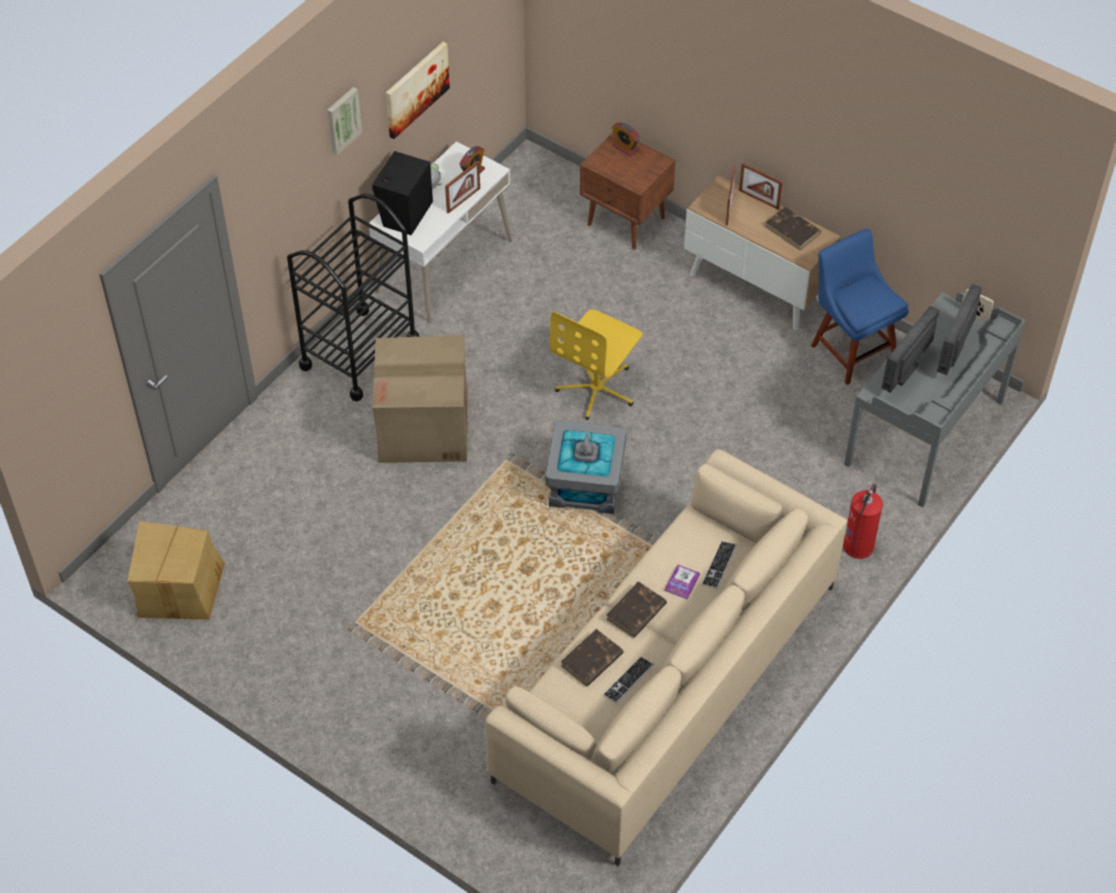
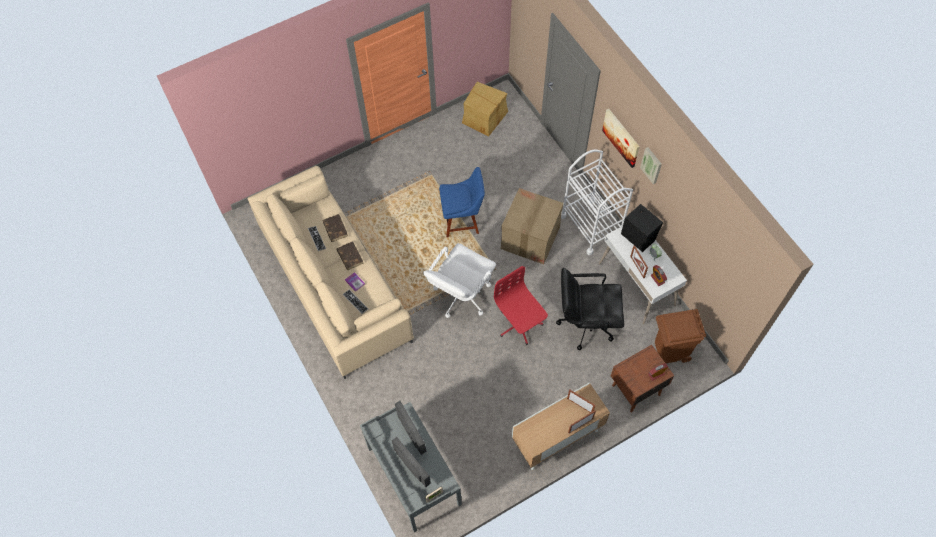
camera: 115 degrees right, 10 degrees up
black cart [287,194,419,402] -> white cart [561,149,633,256]
picture [386,42,450,139] -> picture moved to [602,109,640,168]
grey storage box [545,420,627,514] -> white office chair [423,243,496,318]
yellow office chair [550,309,643,420] -> red office chair [494,266,548,345]
brown book [766,207,821,250] -> none
blue chair [811,229,909,385] -> blue chair moved to [439,167,485,237]
fire extinguisher [843,484,883,559] -> none
none -> black office chair [556,268,624,350]
none -> brown trash can [655,309,706,363]

